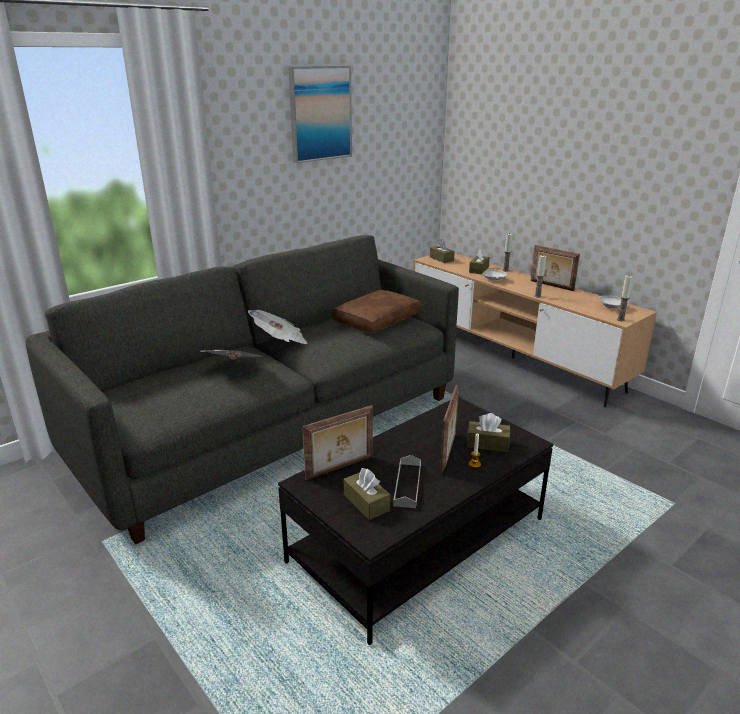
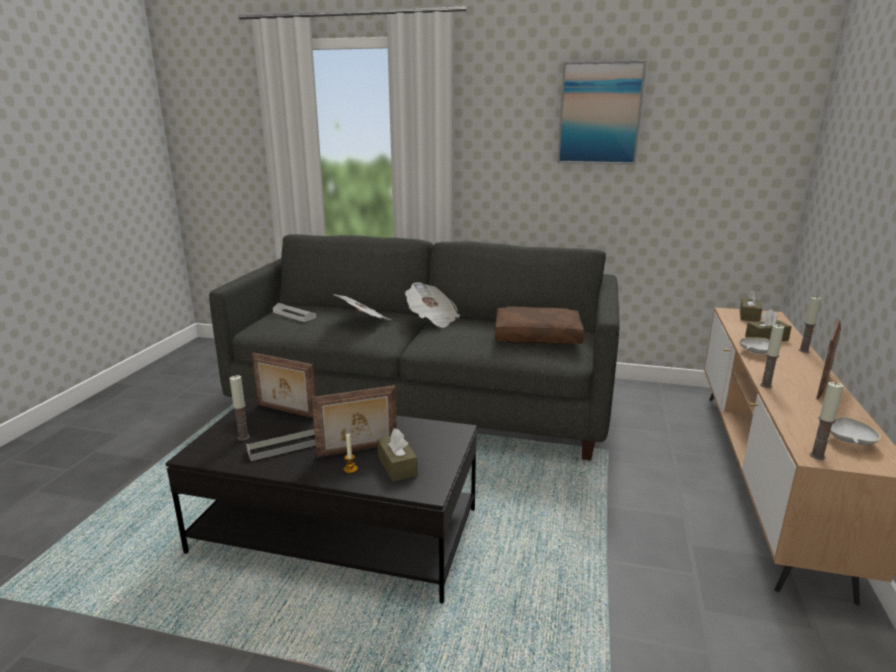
camera: 55 degrees right, 5 degrees down
brown tissue box [344,468,390,520] -> candle [230,375,250,441]
picture frame [531,245,580,291] -> picture frame turned 150 degrees counterclockwise [816,319,841,399]
none -> white tray [273,303,316,322]

